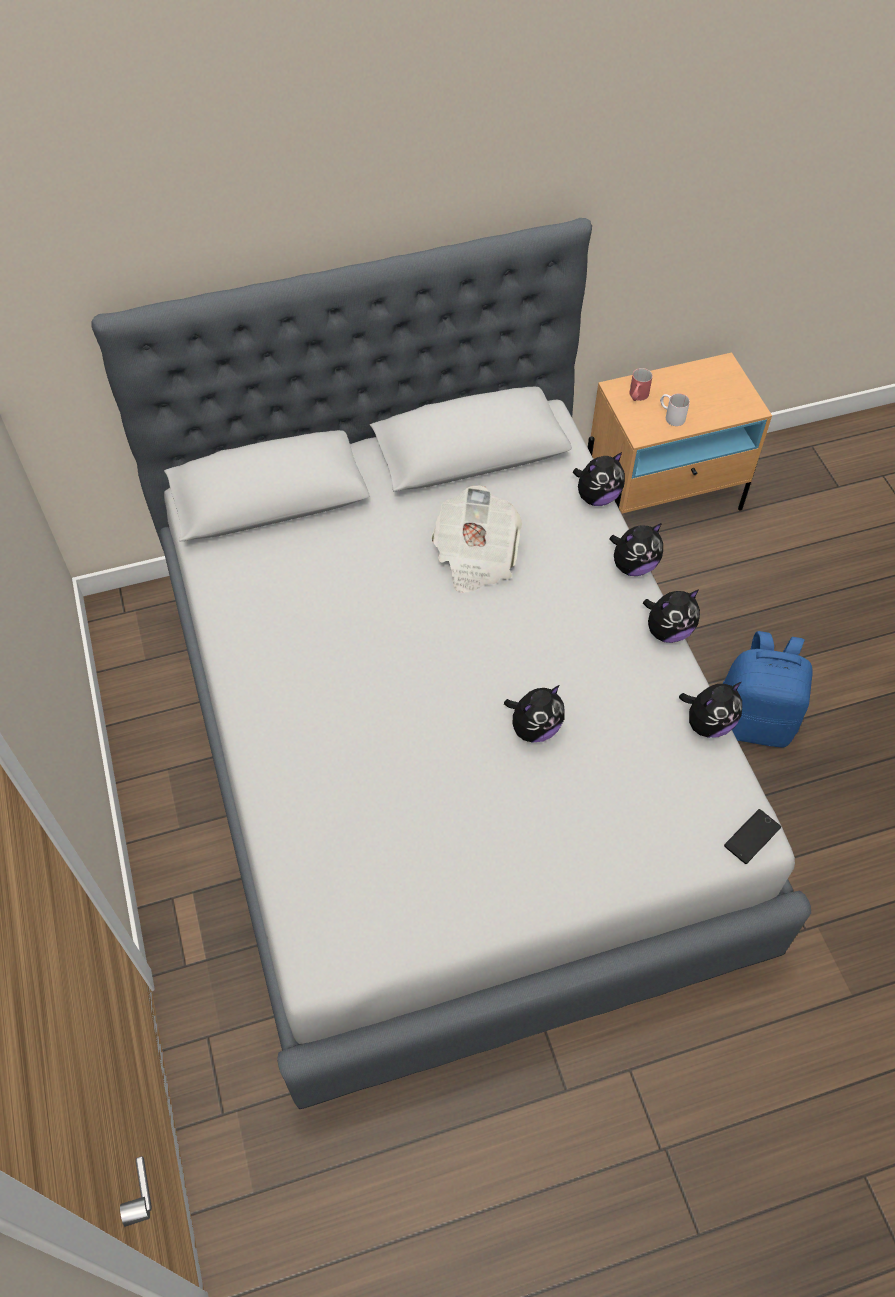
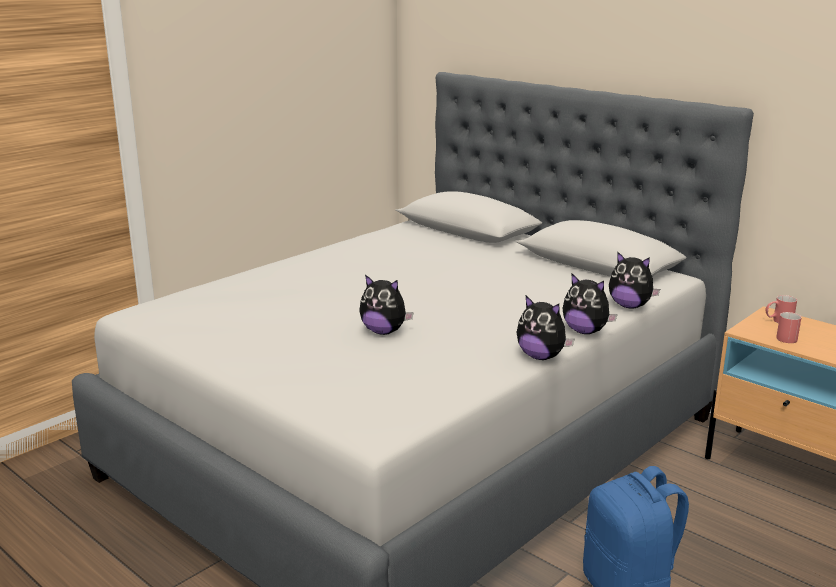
camera: 60 degrees right, 35 degrees down
newspaper [432,485,522,593] -> none
white mug [660,393,690,426] -> red mug [776,312,802,343]
plush toy [679,682,742,738] -> none
phone [724,809,781,864] -> none

